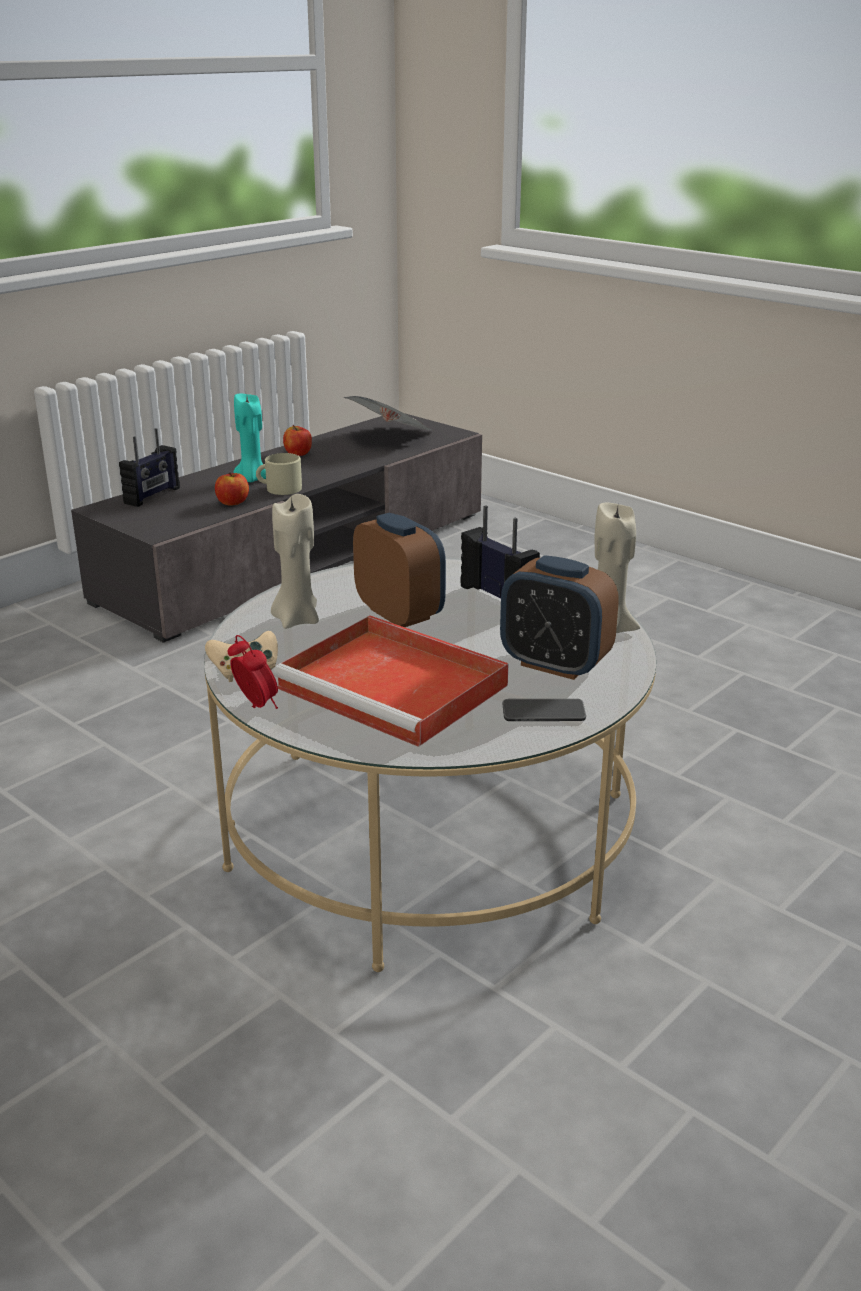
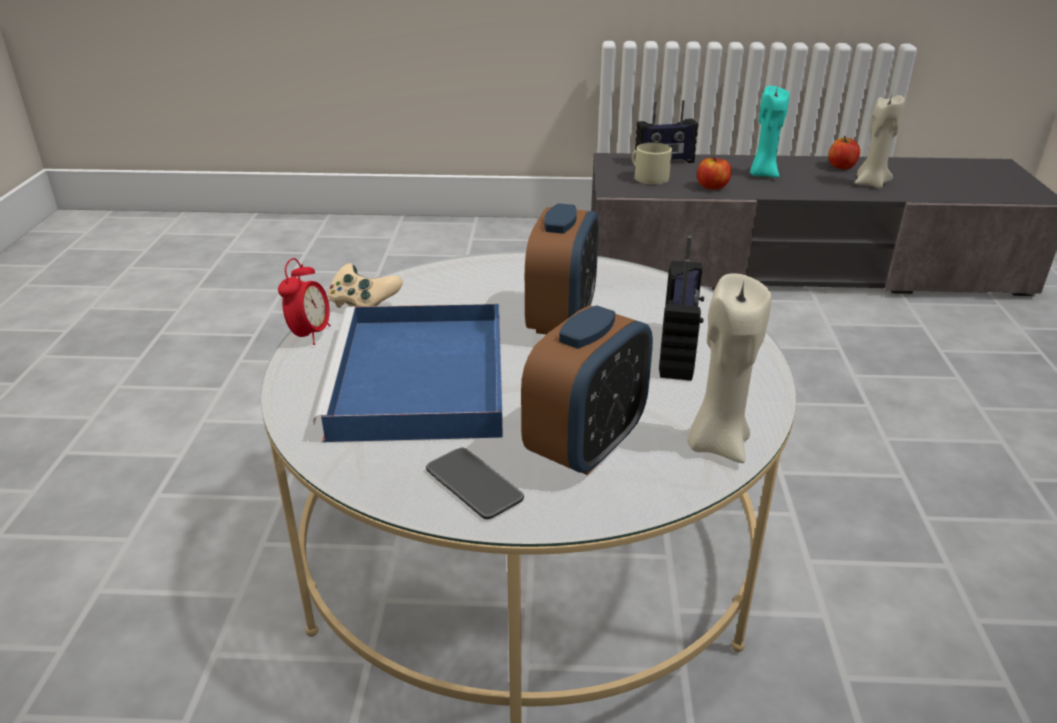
camera: 50 degrees right, 5 degrees up
beige mug [256,453,302,495] -> beige mug moved to [632,142,672,185]
beige candle [271,494,319,629] -> beige candle moved to [855,94,905,189]
red tray [273,615,509,747] -> blue tray [313,304,503,442]
newspaper [344,396,432,430] -> none
alarm clock [500,555,619,680] -> alarm clock turned 135 degrees counterclockwise [521,305,653,475]

